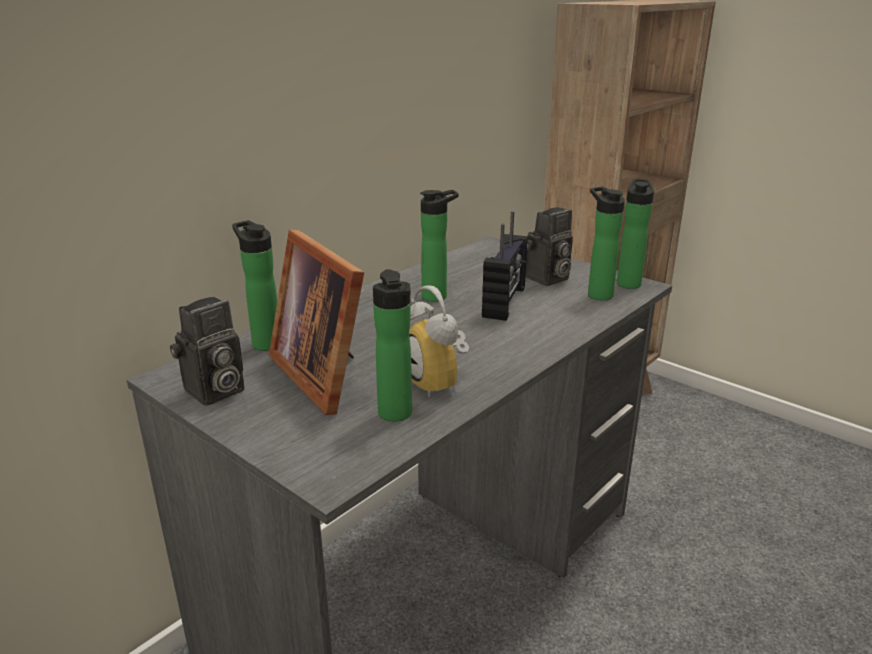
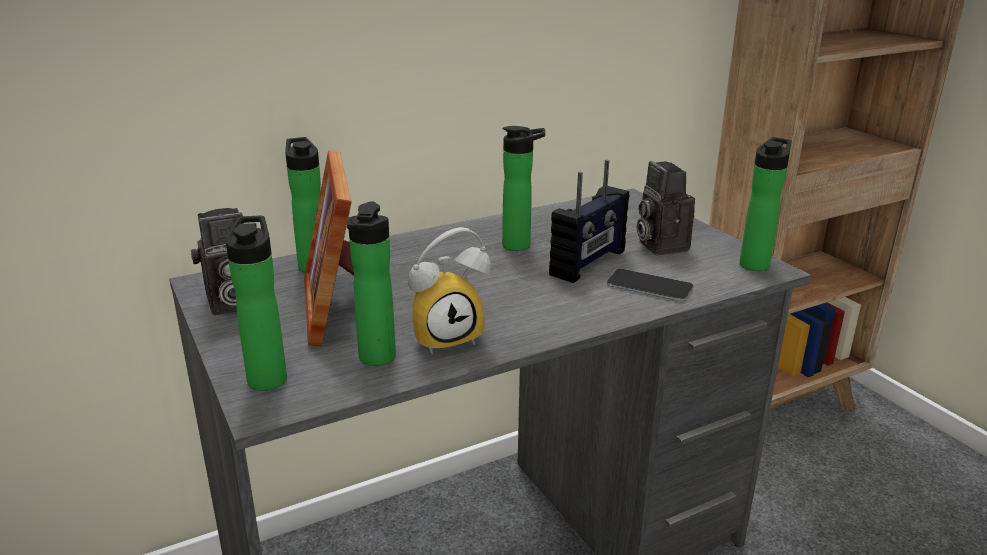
camera: 20 degrees right, 0 degrees up
alarm clock [409,285,469,398] -> alarm clock turned 105 degrees counterclockwise [408,227,491,355]
camera [525,207,573,286] -> camera turned 90 degrees clockwise [636,161,695,255]
bottle [588,187,625,301] -> bottle moved to [225,216,287,391]
none -> phone [607,269,693,301]

